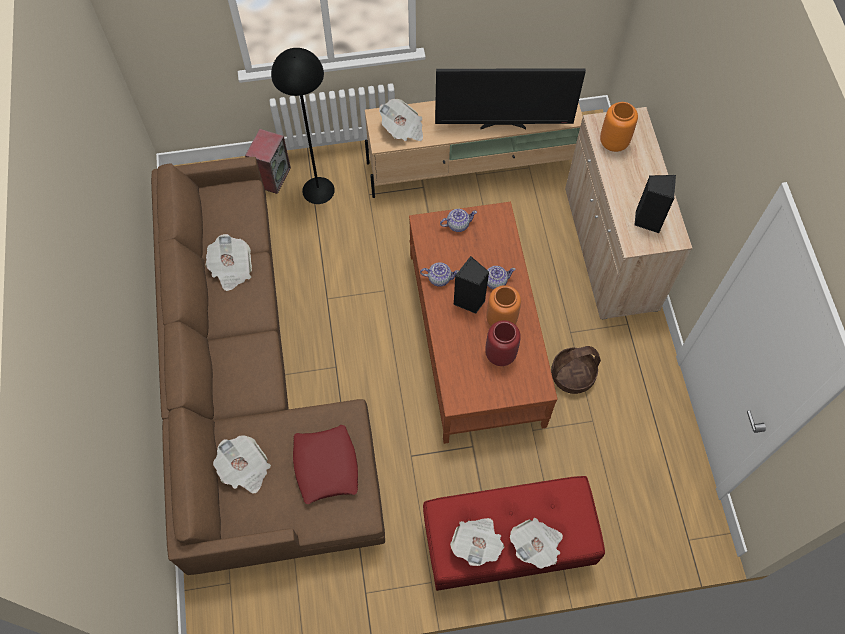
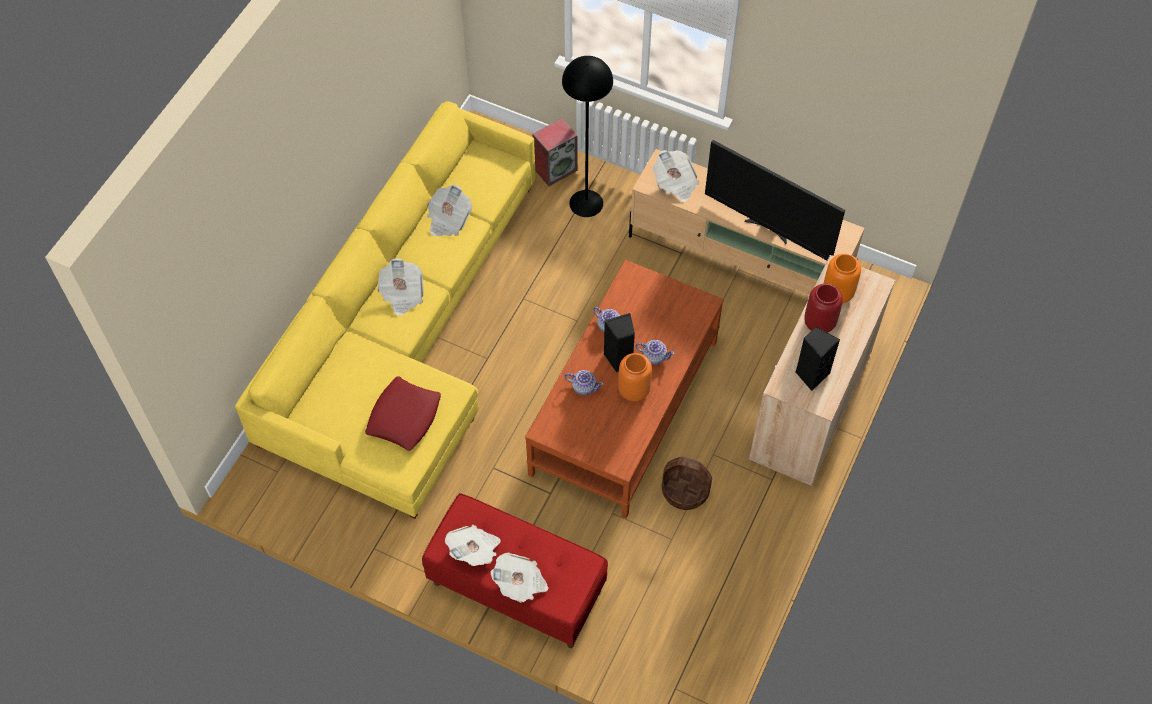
camera: 35 degrees right, 5 degrees down
brown sofa [151,157,385,575] -> yellow sofa [235,101,536,519]
newspaper [213,435,271,494] -> newspaper moved to [377,258,424,316]
teapot [440,209,477,232] -> teapot moved to [565,370,604,395]
red vase [485,320,521,366] -> red vase moved to [804,284,843,333]

